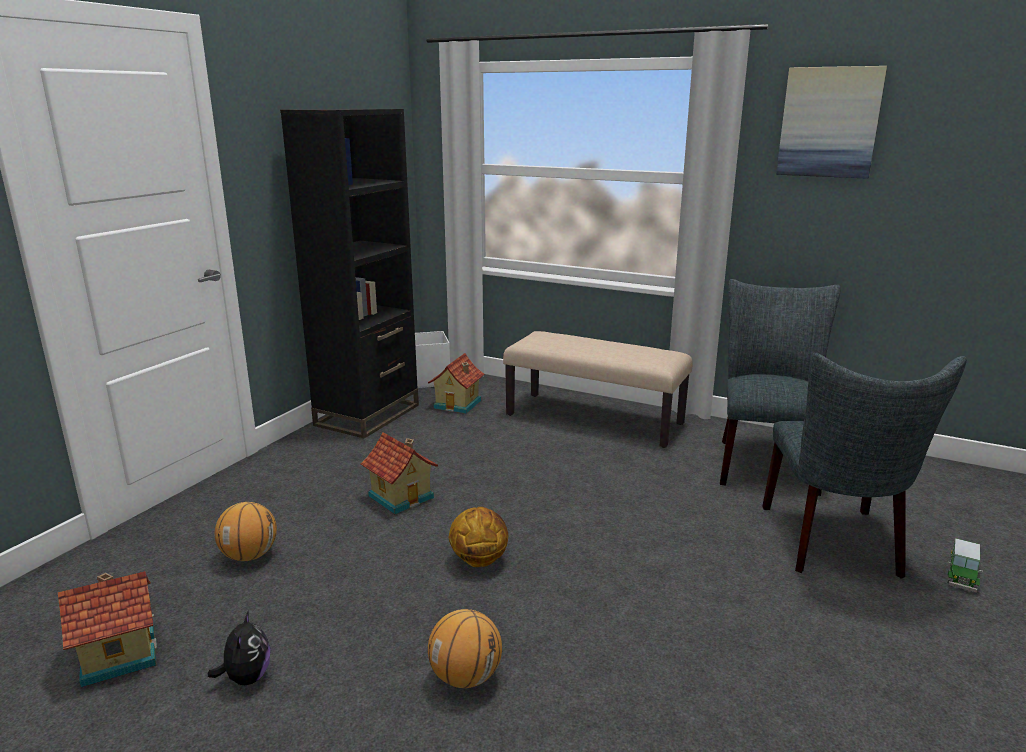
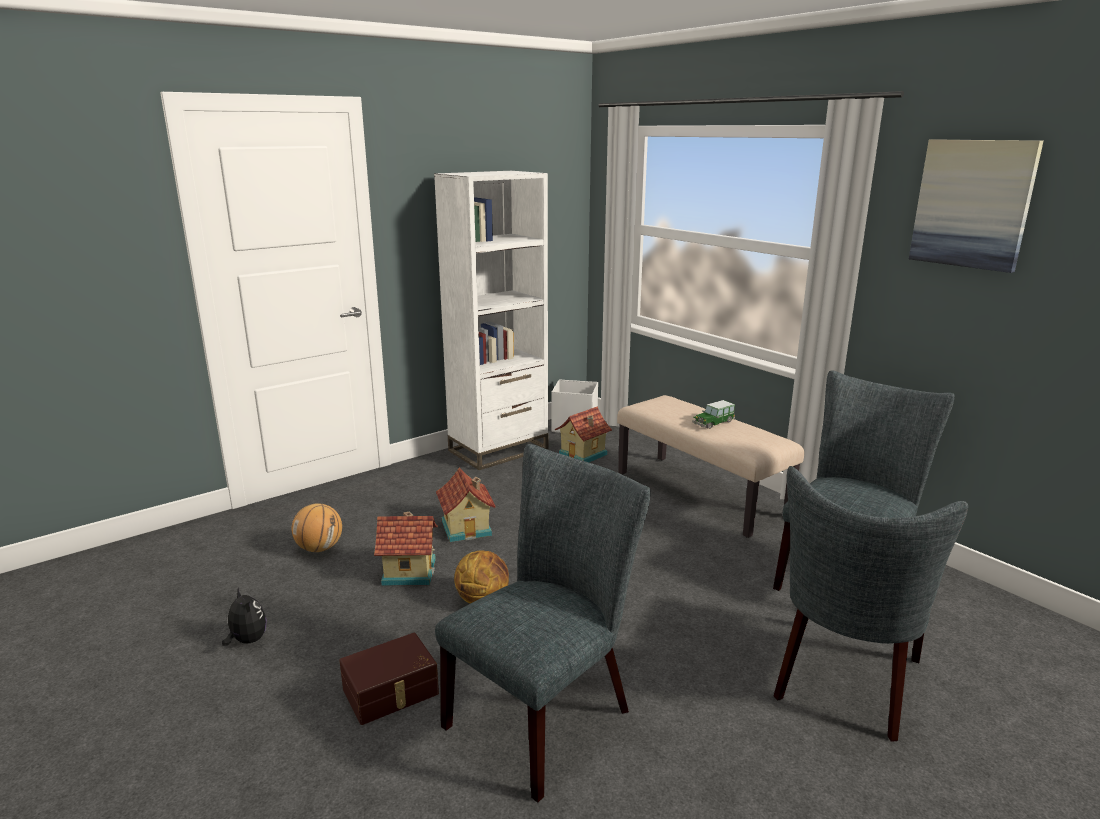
camera: 25 degrees right, 0 degrees up
toy house [58,571,157,687] -> toy house moved to [374,511,438,586]
plush toy [208,610,270,685] -> plush toy turned 60 degrees counterclockwise [222,587,267,646]
black bookcase [280,109,419,438] -> white bookcase [434,171,548,470]
basketball [428,609,502,688] -> brown storage box [339,633,439,725]
toy car [947,538,983,592] -> toy car moved to [692,400,735,429]
none -> grey chair [435,444,651,803]

